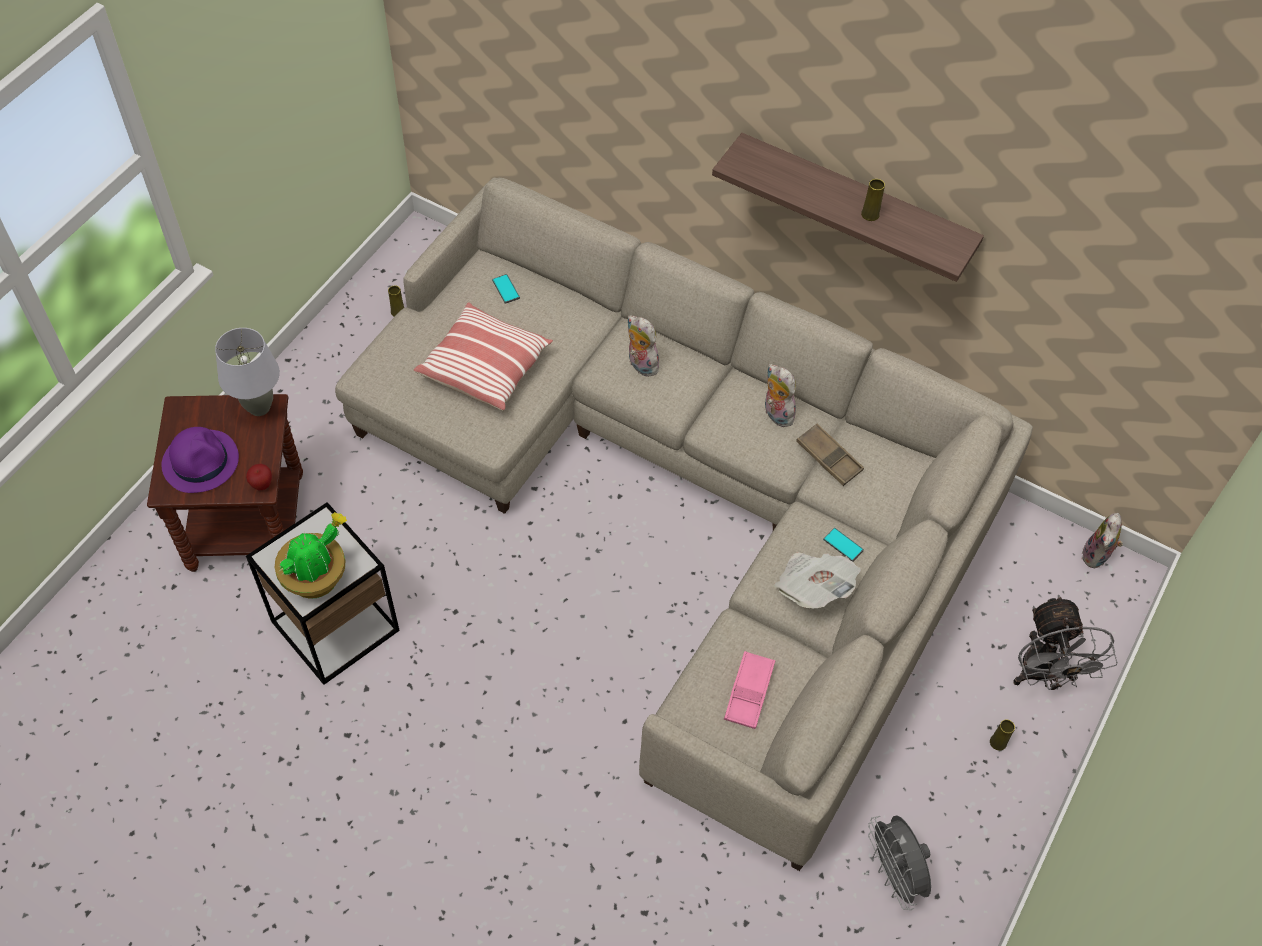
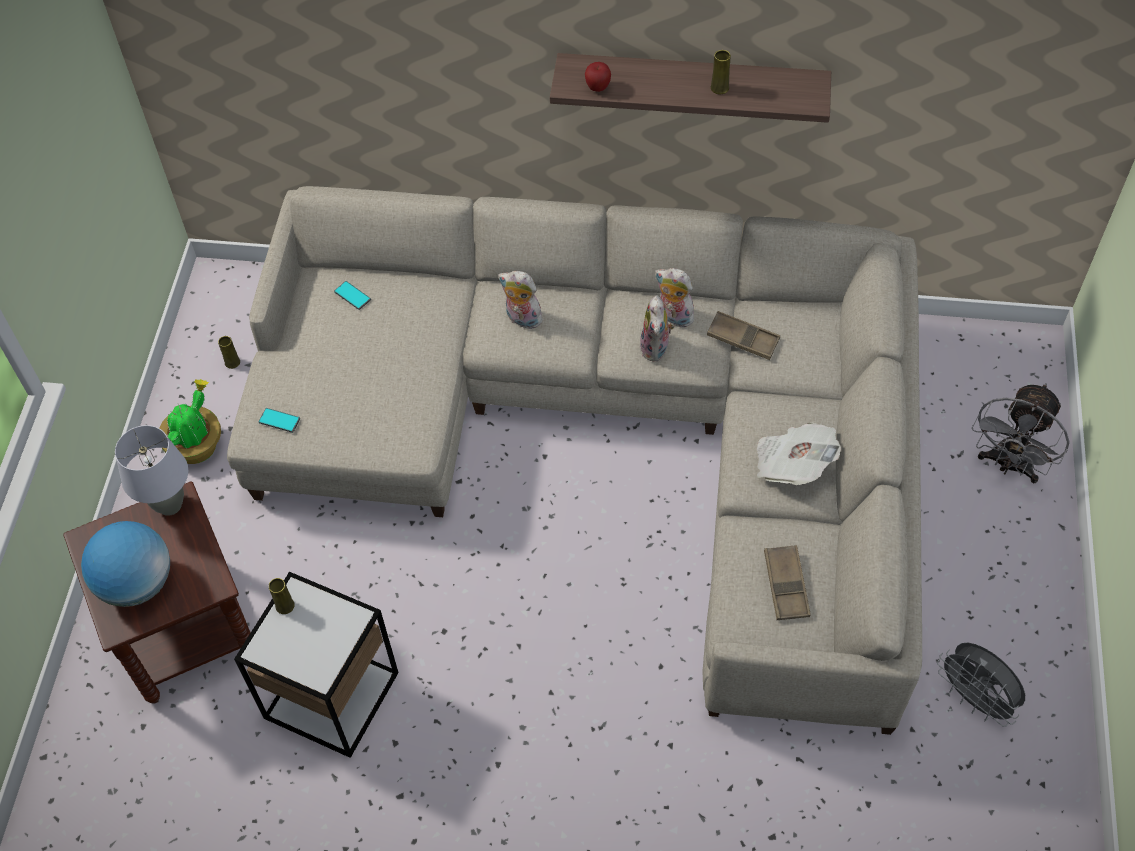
camera: 20 degrees left, 0 degrees up
purple hat [161,427,239,493] -> globe [81,521,170,607]
apple [246,464,272,490] -> apple moved to [585,62,611,92]
potted plant [275,512,347,599] -> potted plant moved to [159,379,221,464]
pillow [414,302,553,411] -> none
pink tray [724,651,775,729] -> brown tray [764,545,811,620]
phone [823,528,864,561] -> phone moved to [258,408,300,433]
yellow vase [990,719,1015,751] -> yellow vase moved to [269,578,295,614]
grey fan [1013,595,1118,690] -> grey fan turned 60 degrees clockwise [972,383,1070,484]
plush toy [1081,513,1123,568] -> plush toy moved to [640,295,674,362]

